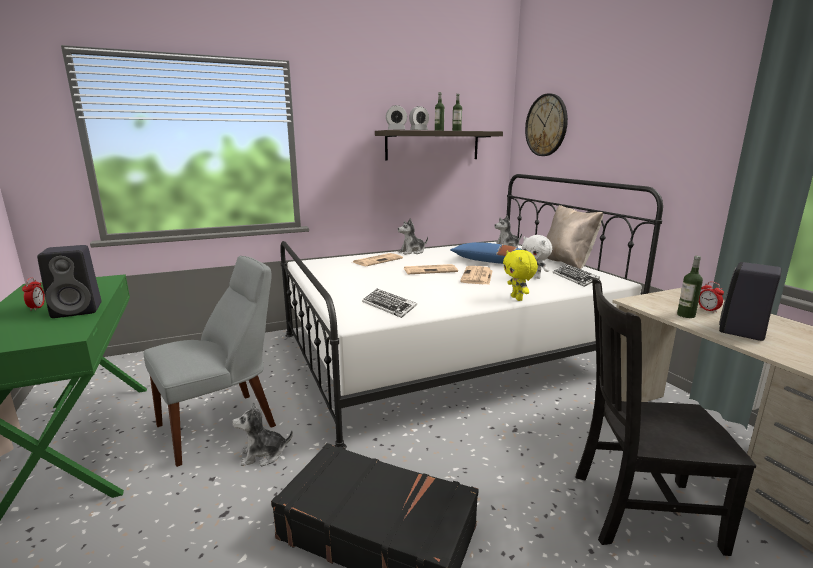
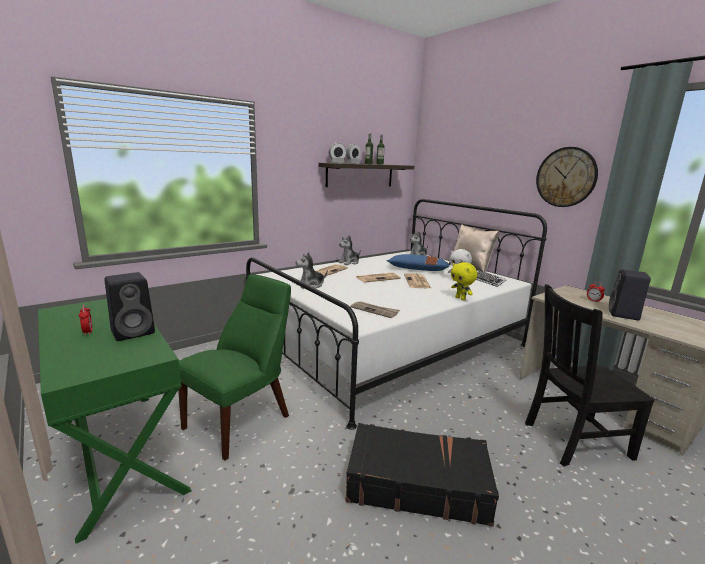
camera: 15 degrees left, 0 degrees up
grey chair [143,256,276,467] -> green chair [178,274,291,461]
plush toy [232,402,293,466] -> plush toy moved to [296,252,328,289]
keyboard [362,289,417,318] -> newspaper [350,302,400,318]
wall clock [525,93,568,156] -> wall clock moved to [536,147,598,207]
bottle [677,256,703,318] -> none

